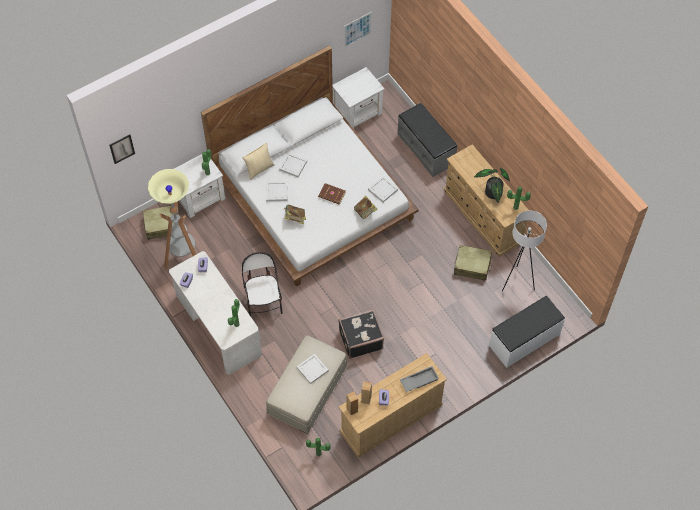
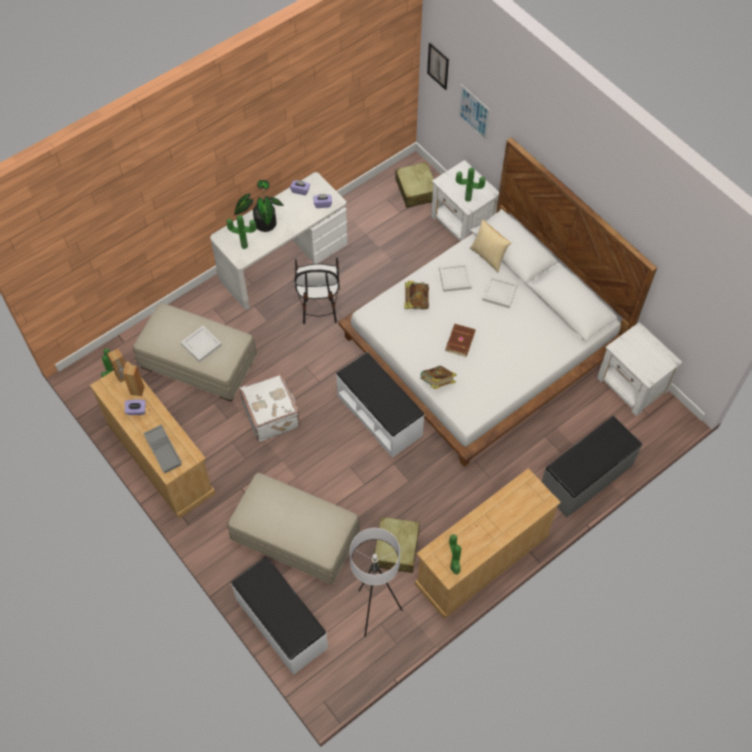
camera: 85 degrees right, 0 degrees up
floor lamp [148,169,196,269] -> none
chair [242,252,283,316] -> chair turned 105 degrees clockwise [294,257,340,324]
black suitcase [339,309,384,359] -> white suitcase [239,373,300,442]
picture [344,12,372,47] -> picture moved to [458,84,491,141]
white tray [368,176,398,203] -> none
potted plant [474,168,510,203] -> potted plant moved to [234,180,284,232]
none -> beige ottoman [228,473,360,584]
none -> white bench [336,352,424,458]

